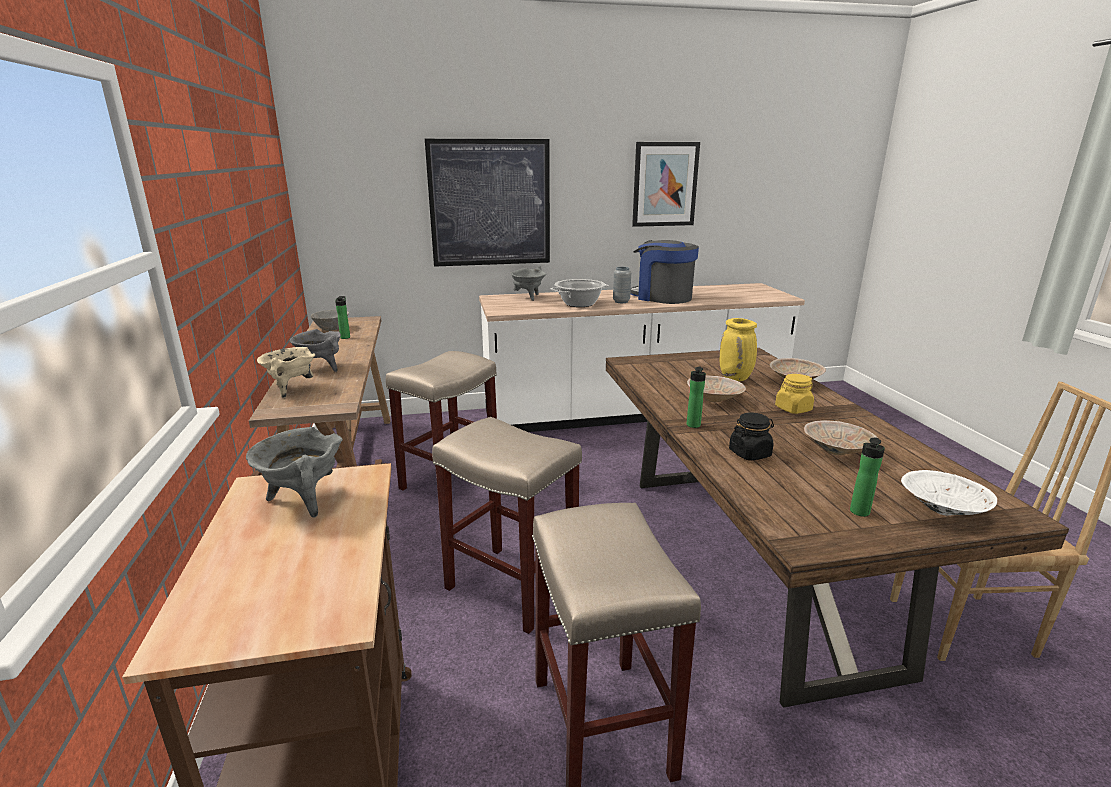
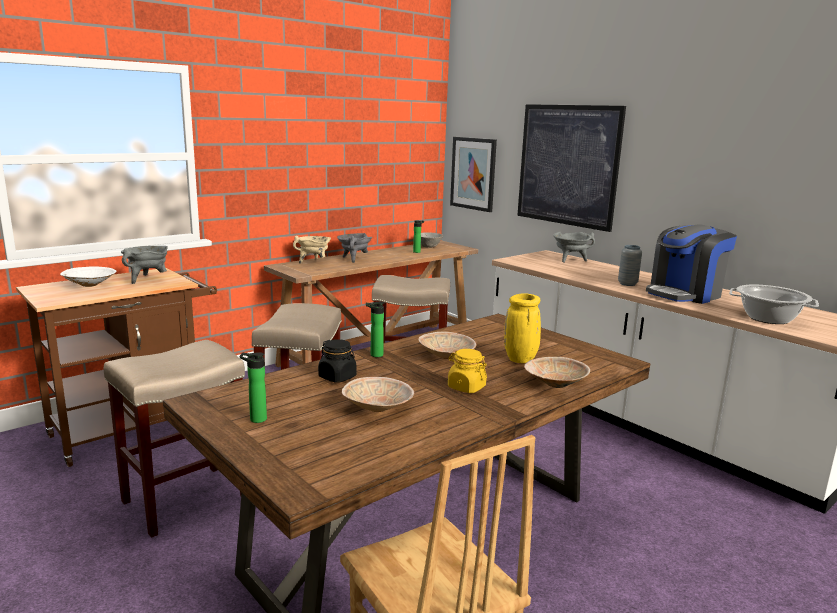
camera: 60 degrees right, 5 degrees down
cooking pot [551,279,609,307] -> cooking pot moved to [729,285,819,324]
coffee machine [630,240,699,304] -> coffee machine turned 135 degrees counterclockwise [646,224,737,304]
picture [632,142,700,227] -> picture moved to [450,137,497,212]
white bowl [901,470,997,516] -> white bowl moved to [60,266,116,287]

